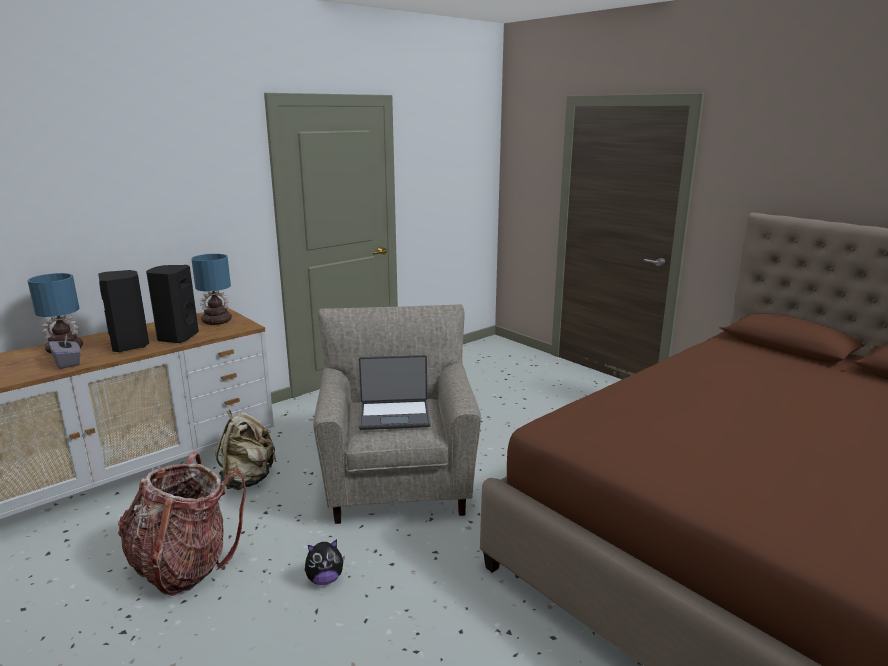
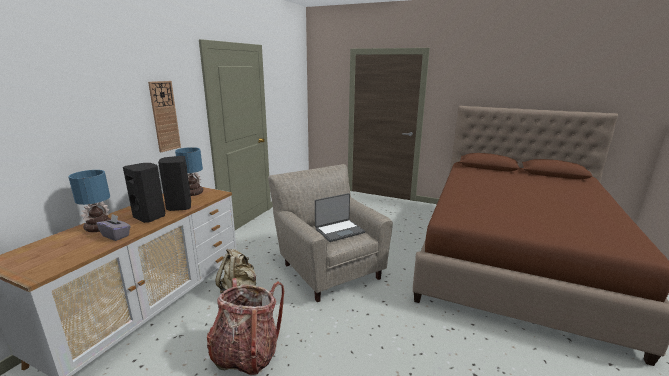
camera: 25 degrees left, 0 degrees up
plush toy [305,540,345,585] -> none
none -> wall clock [148,81,181,152]

